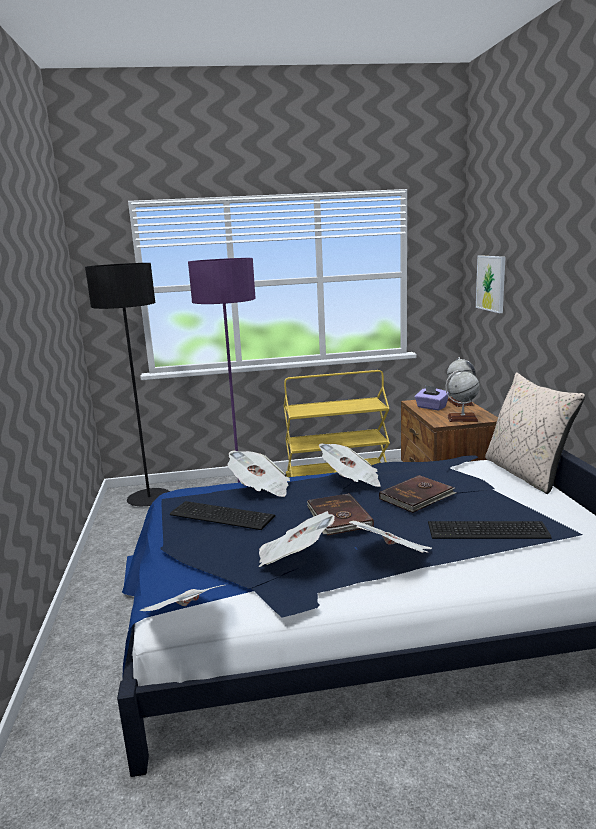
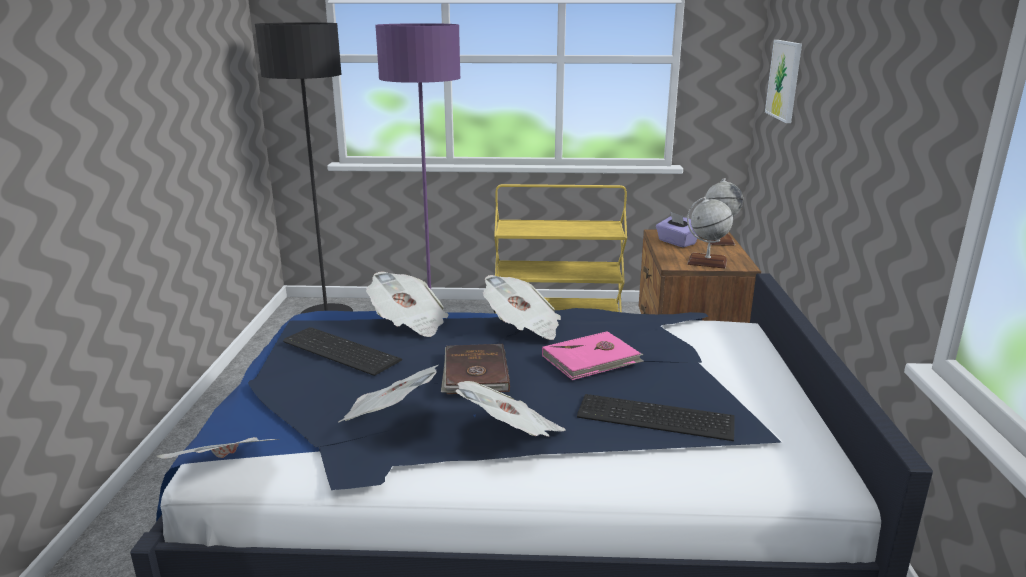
camera: 10 degrees right, 5 degrees up
brown book [379,475,456,513] -> pink book [542,331,644,380]
beige pillow [485,373,585,494] -> none

